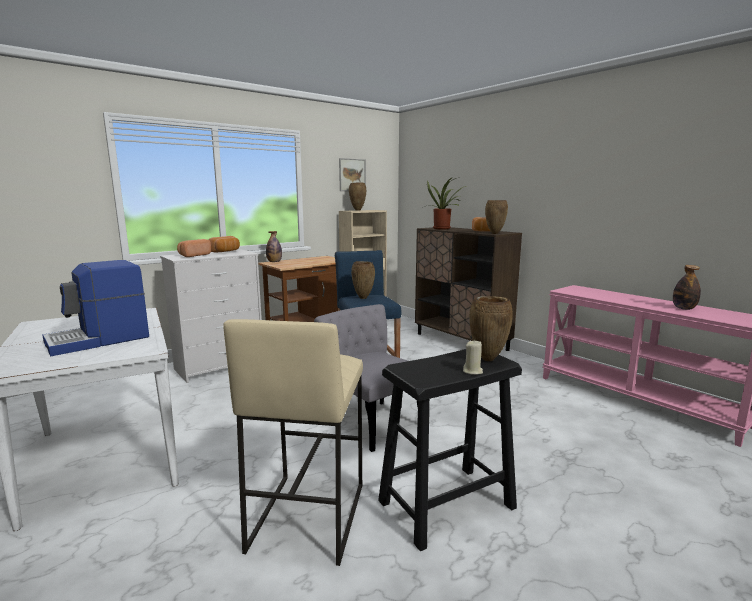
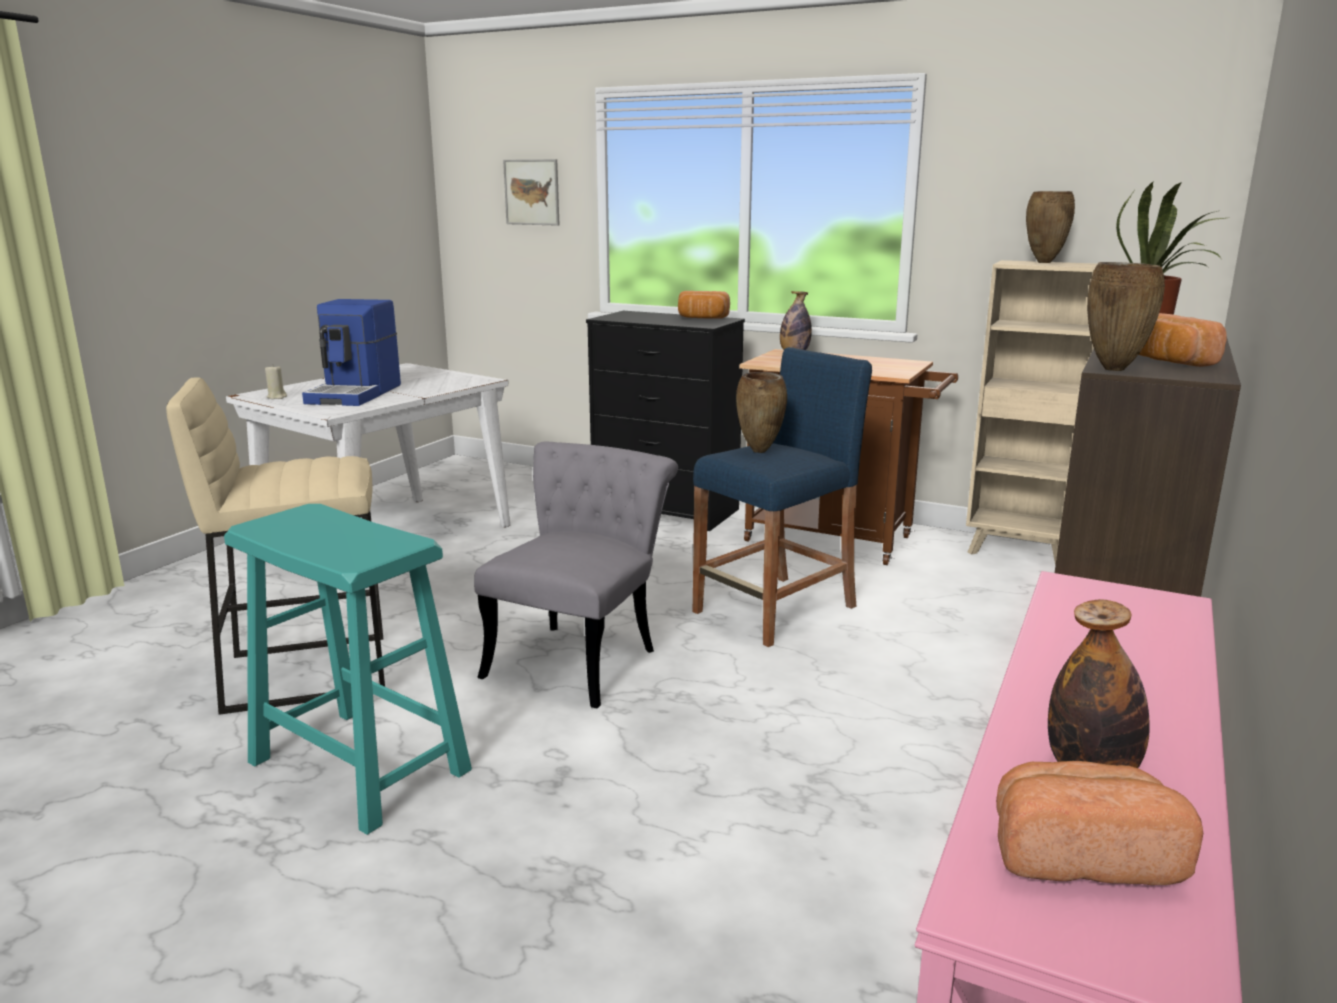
camera: 65 degrees right, 5 degrees up
coffee machine [43,260,149,356] -> coffee machine turned 105 degrees counterclockwise [302,299,401,406]
white dresser [160,249,262,383] -> black dresser [586,311,745,531]
bread [177,239,211,257] -> bread moved to [996,761,1203,885]
picture [339,158,366,191] -> picture moved to [503,159,559,226]
black stool [378,349,522,551] -> turquoise stool [224,504,472,835]
beige candle [463,340,483,375] -> beige candle moved to [265,364,287,399]
brown vase [469,296,513,361] -> none

